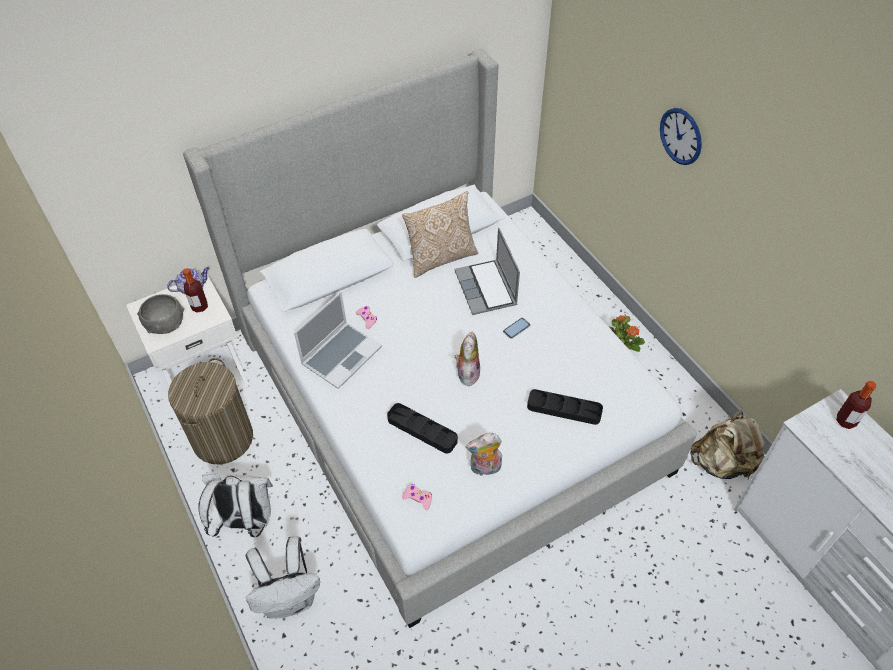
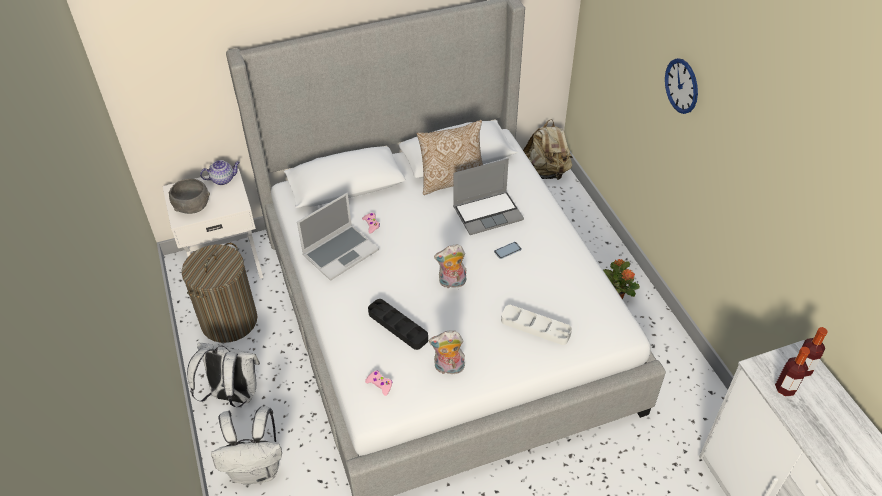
camera: 10 degrees right, 5 degrees down
bottle [183,268,208,313] -> bottle moved to [775,347,810,396]
laptop [454,228,520,315] -> laptop turned 105 degrees counterclockwise [453,159,524,235]
plush toy [454,331,480,386] -> plush toy turned 120 degrees counterclockwise [434,244,466,288]
black tray [527,389,603,425] -> white tray [501,305,572,345]
beige backpack [690,410,765,480] -> beige backpack moved to [523,119,573,180]

